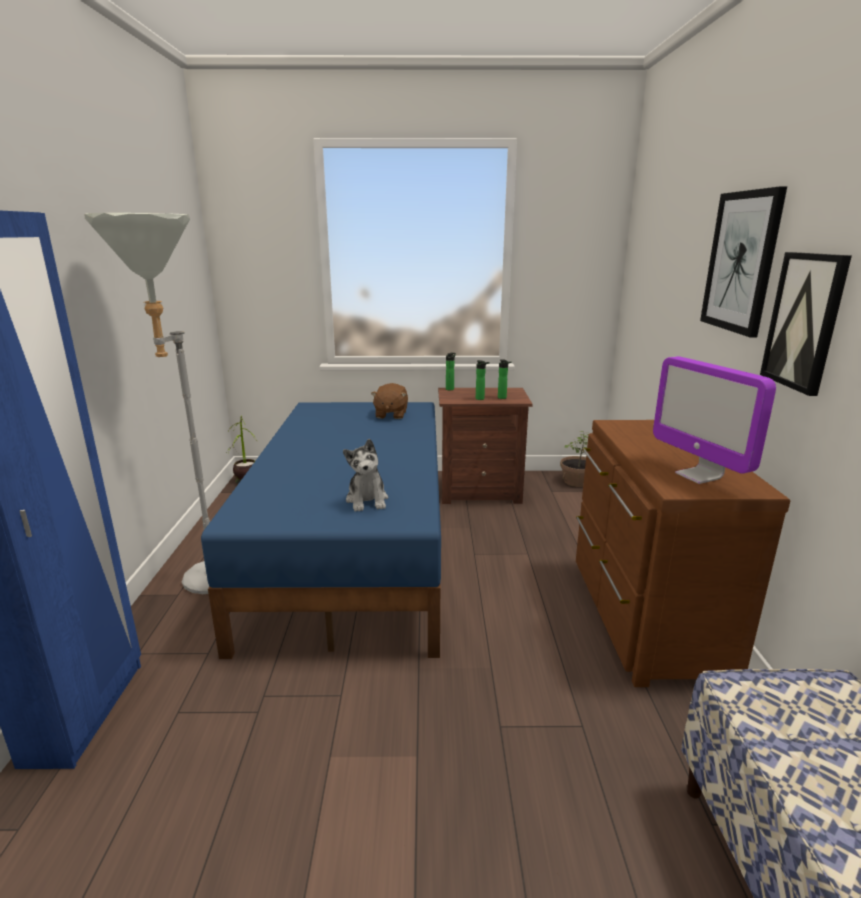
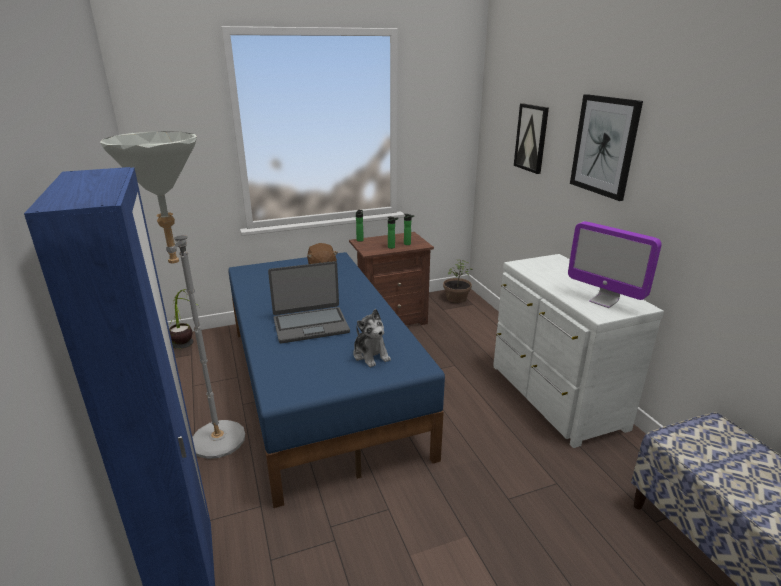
camera: 20 degrees left, 5 degrees up
brown dresser [576,420,791,687] -> white dresser [493,254,664,448]
picture [760,252,852,396] -> picture moved to [514,103,549,174]
none -> laptop [268,261,350,343]

